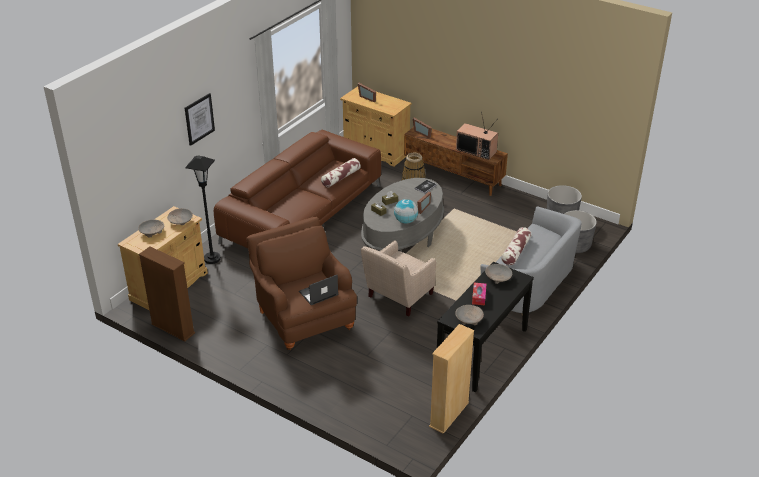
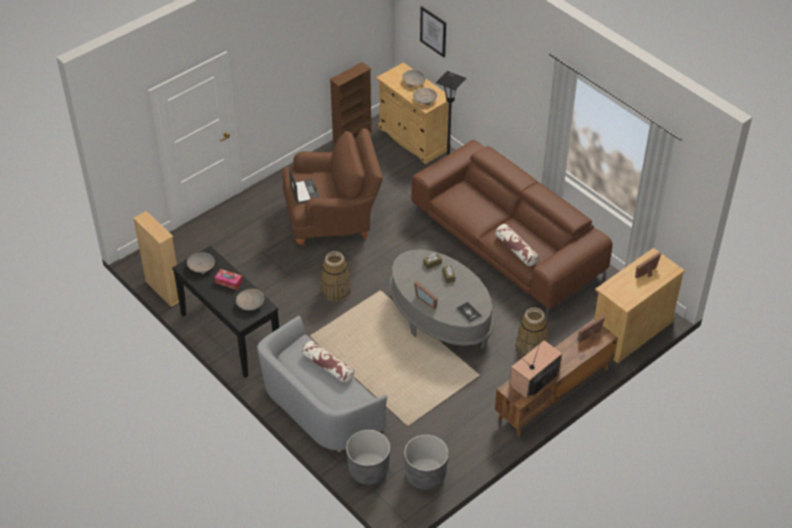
camera: 105 degrees right, 10 degrees up
picture [185,93,215,146] -> picture moved to [420,6,446,57]
beige armchair [361,240,436,317] -> basket [321,251,351,302]
globe [394,199,418,224] -> none

